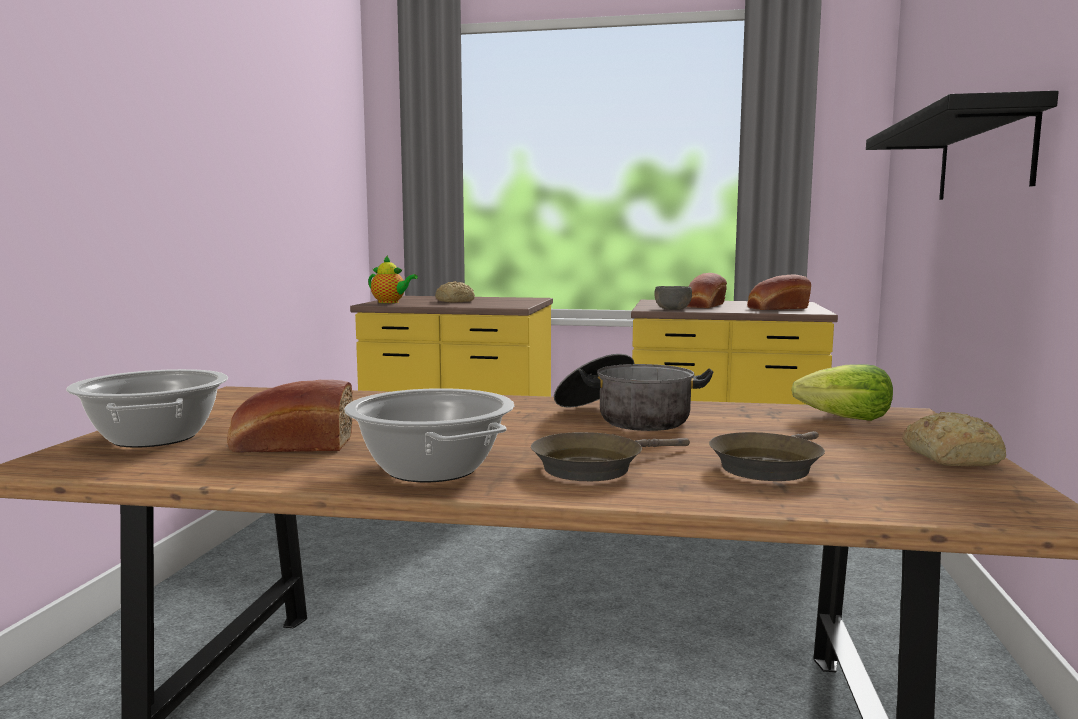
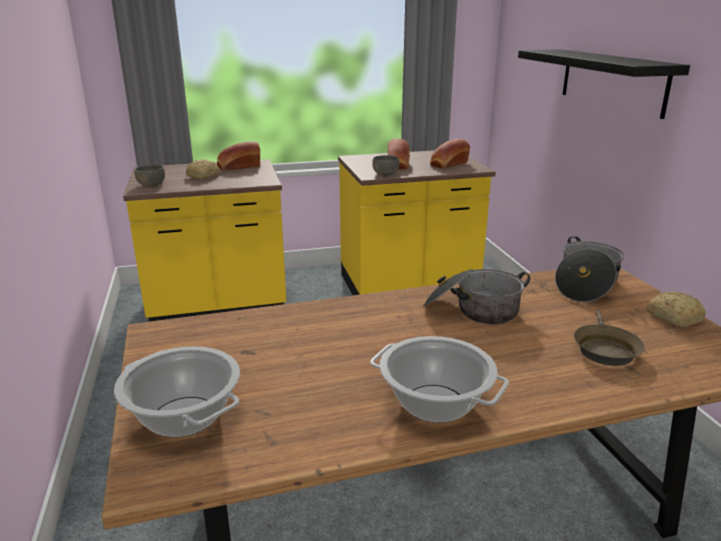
camera: 25 degrees left, 15 degrees up
bread [227,380,353,453] -> bread moved to [217,141,260,171]
teapot [368,255,418,303] -> grey bowl [134,165,165,187]
brown frying pan [531,432,690,481] -> none
lettuce [791,364,893,421] -> cooking pot [555,237,624,302]

